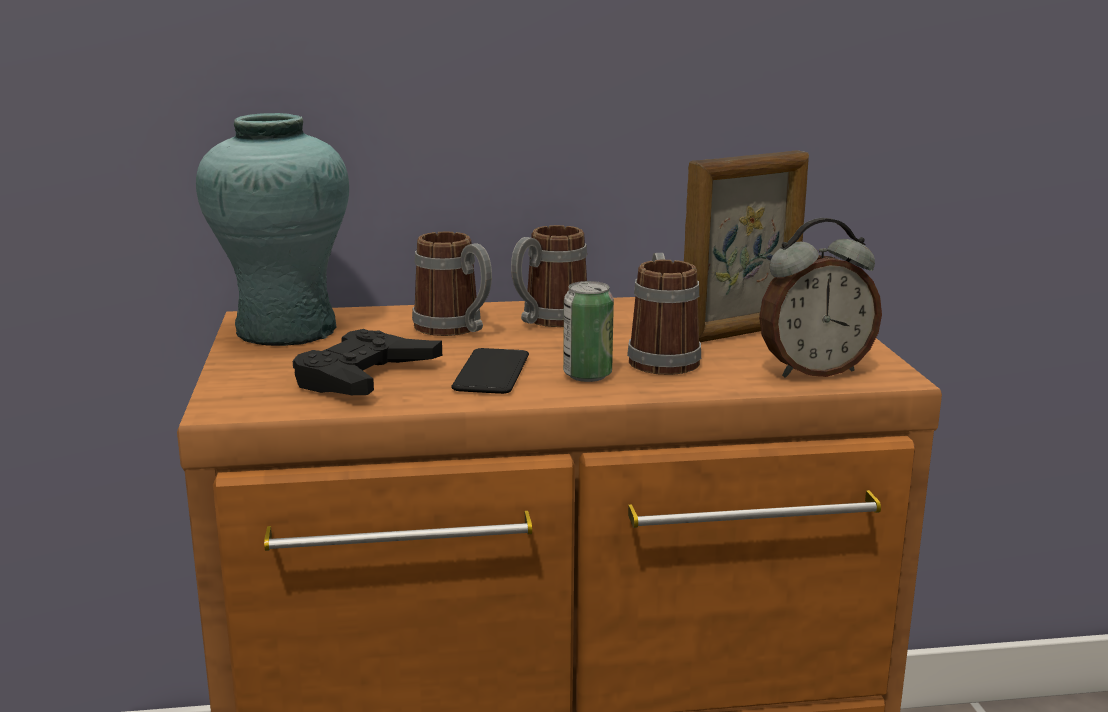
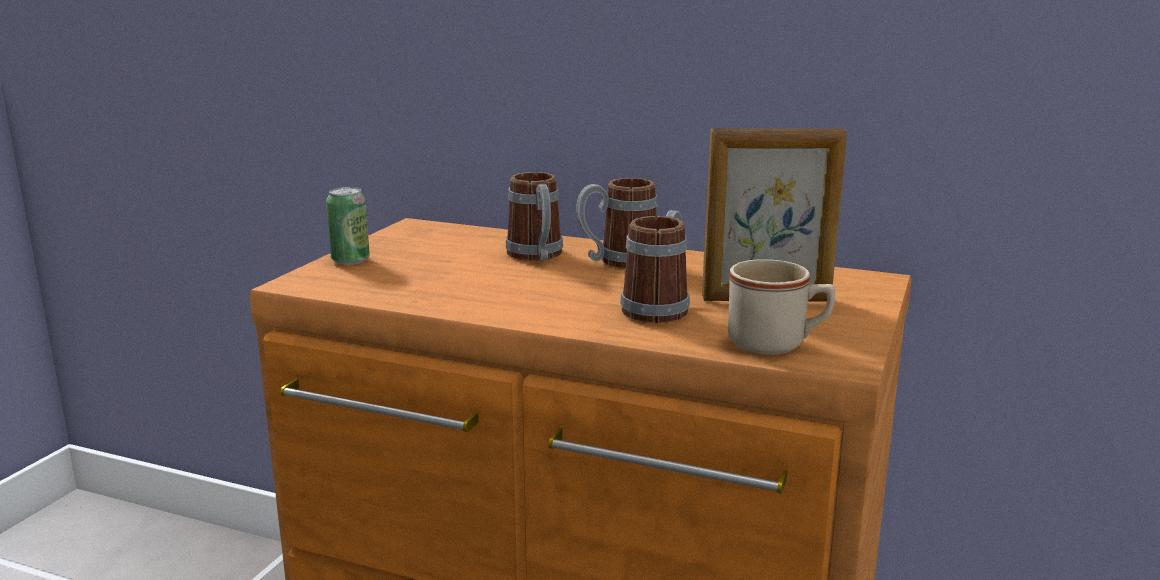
camera: 30 degrees right, 0 degrees up
turquoise vase [196,113,349,346] -> none
black game controller [293,329,442,395] -> none
phone [451,348,529,394] -> none
can [563,281,614,382] -> can moved to [326,187,370,265]
alarm clock [759,218,882,378] -> beige mug [728,259,835,355]

